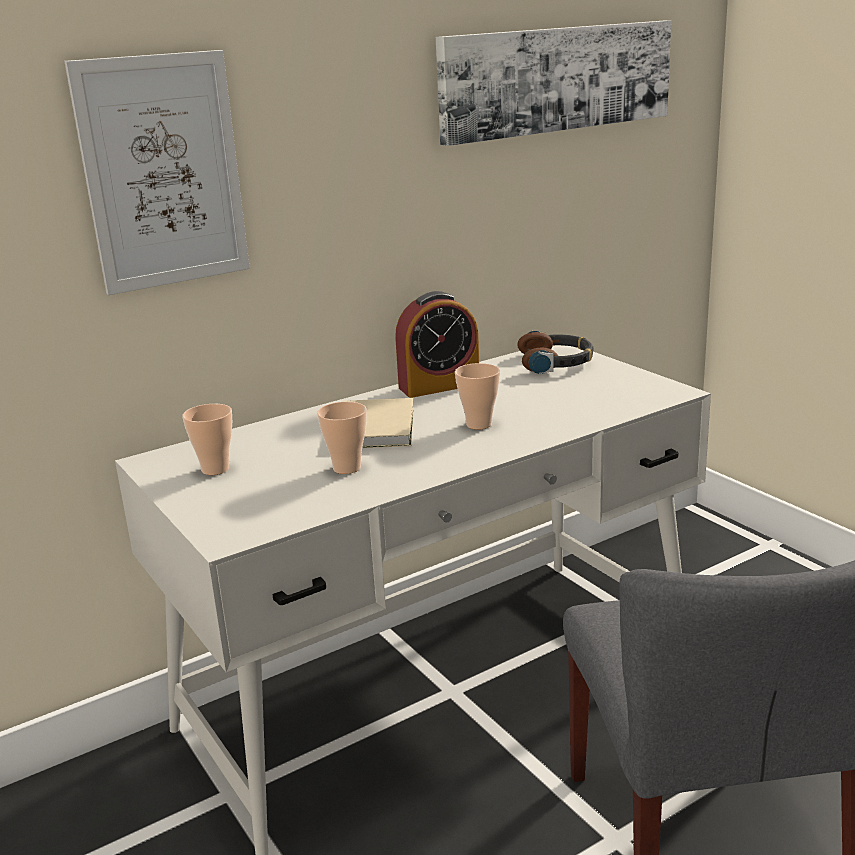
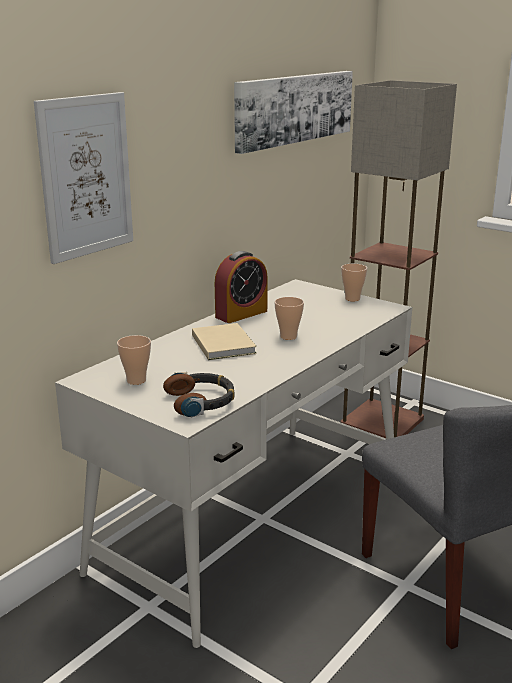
camera: 20 degrees left, 0 degrees up
cup [317,402,367,474] -> cup moved to [341,264,367,301]
headphones [517,331,594,374] -> headphones moved to [163,372,234,418]
none -> floor lamp [341,80,457,438]

